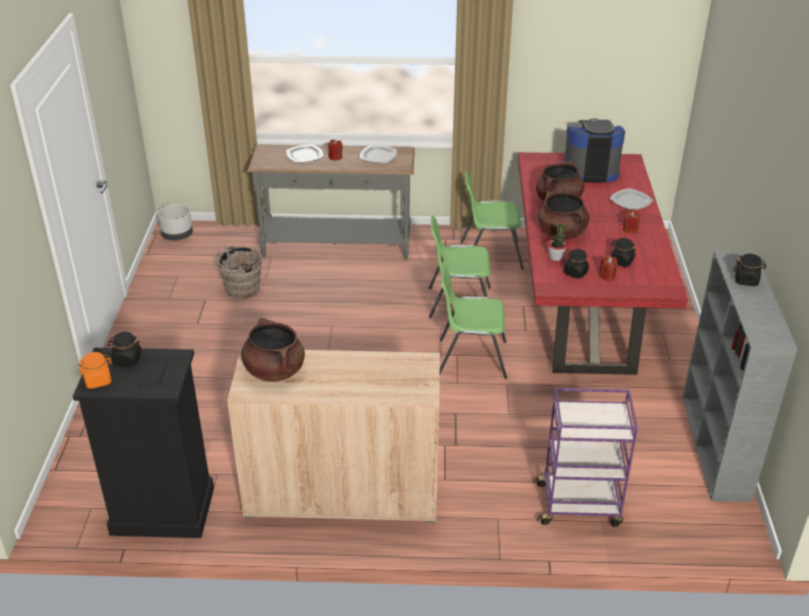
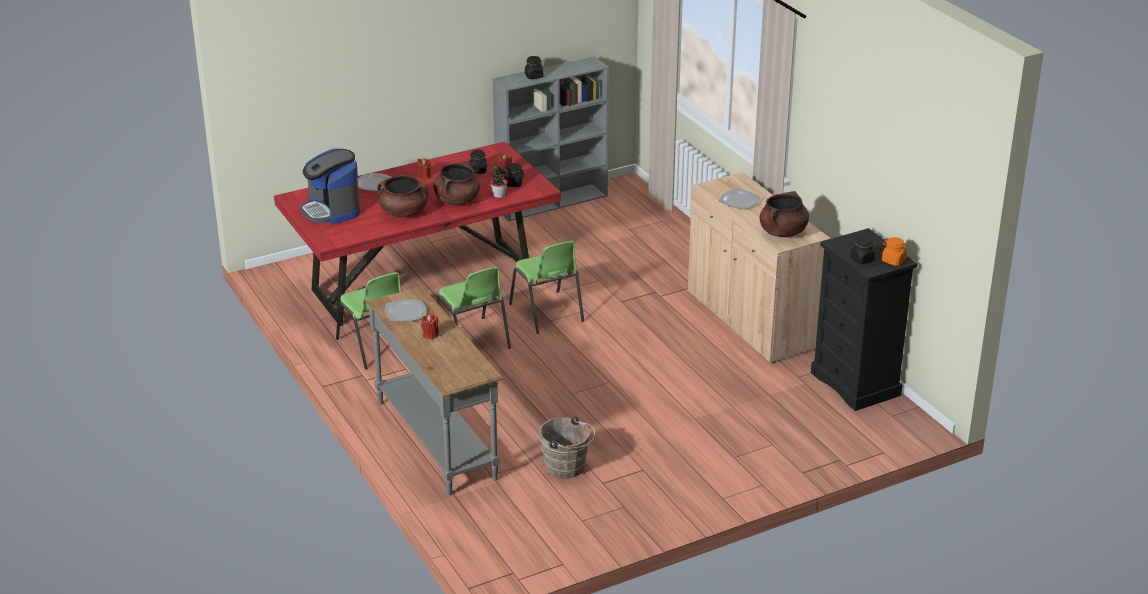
camera: 120 degrees left, 5 degrees down
grey planter [158,204,193,241] -> none
plate [286,144,324,163] -> plate moved to [719,189,761,209]
purple cart [533,388,638,527] -> none

